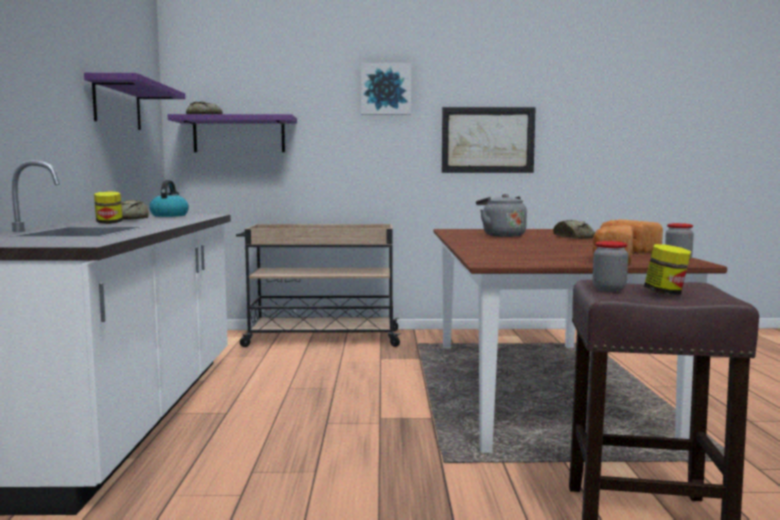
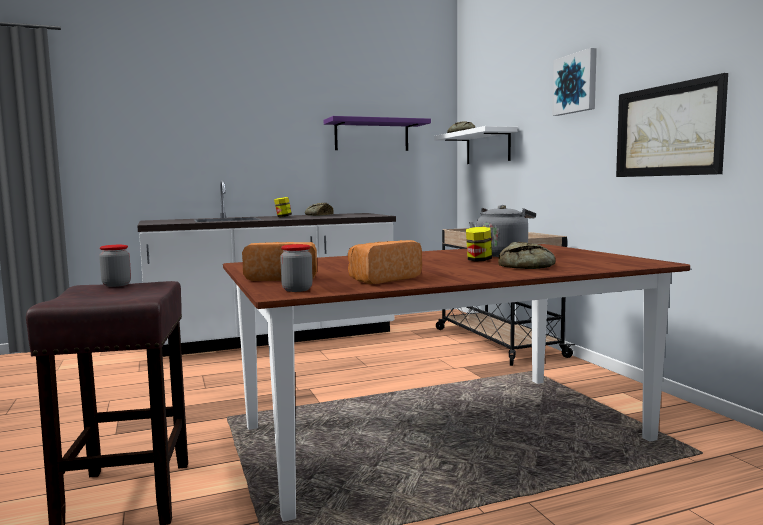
camera: 70 degrees right, 0 degrees up
kettle [149,180,189,217] -> none
purple shelf [168,114,297,152] -> white shelf [434,126,518,164]
jar [644,244,691,295] -> jar moved to [466,227,492,262]

